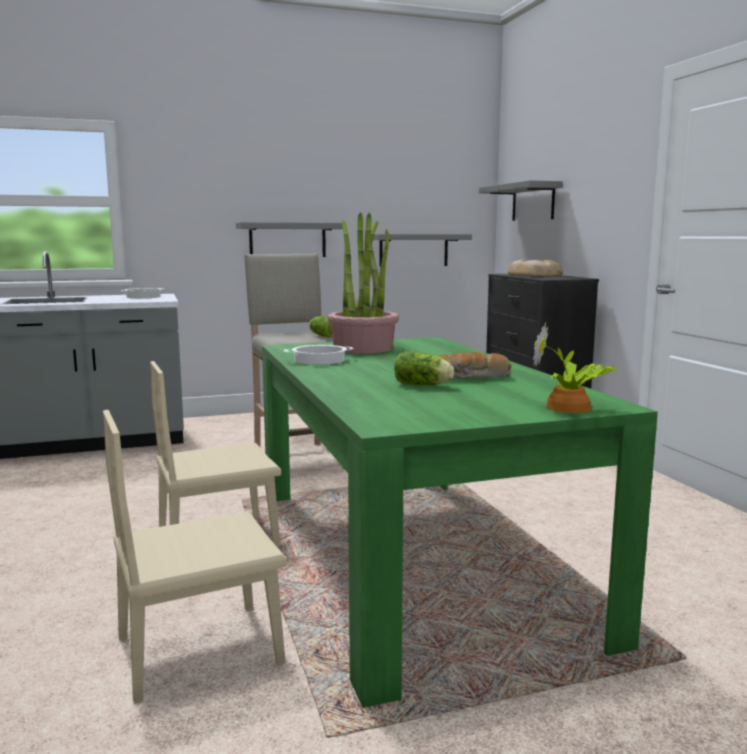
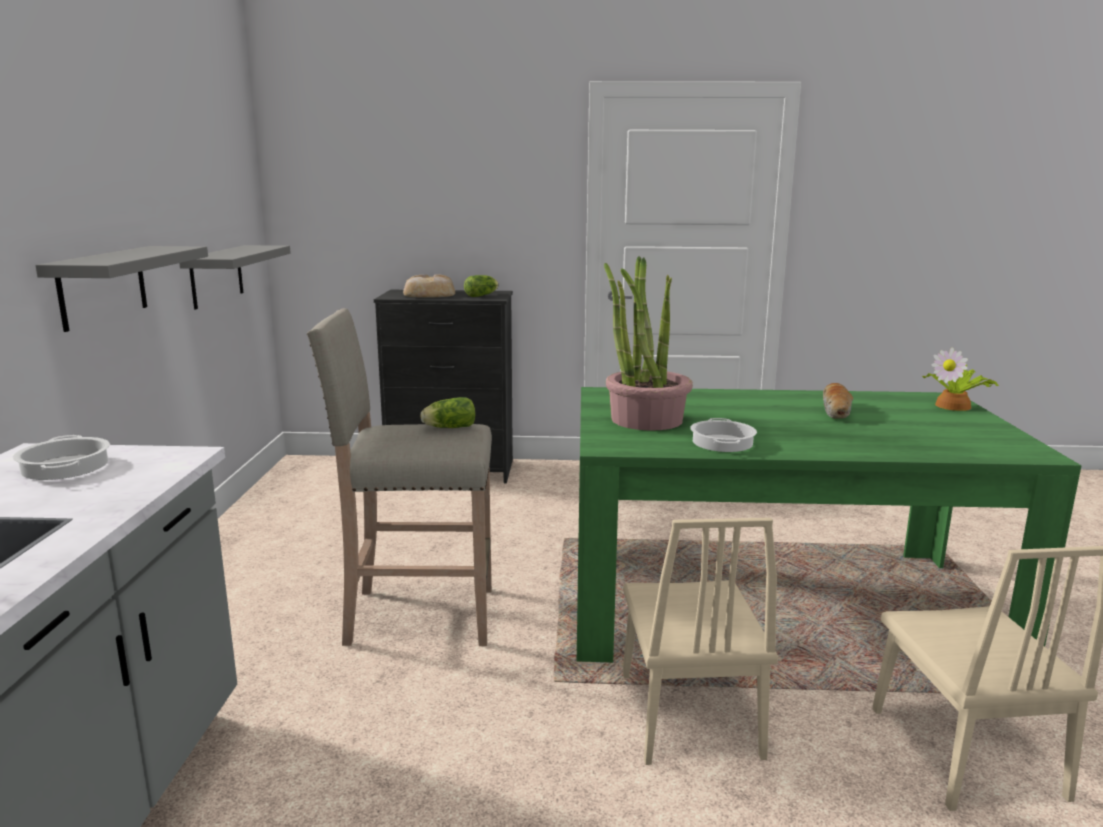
camera: 70 degrees left, 5 degrees up
lettuce [394,351,454,385] -> lettuce moved to [464,275,499,297]
grey shelf [479,180,563,221] -> none

